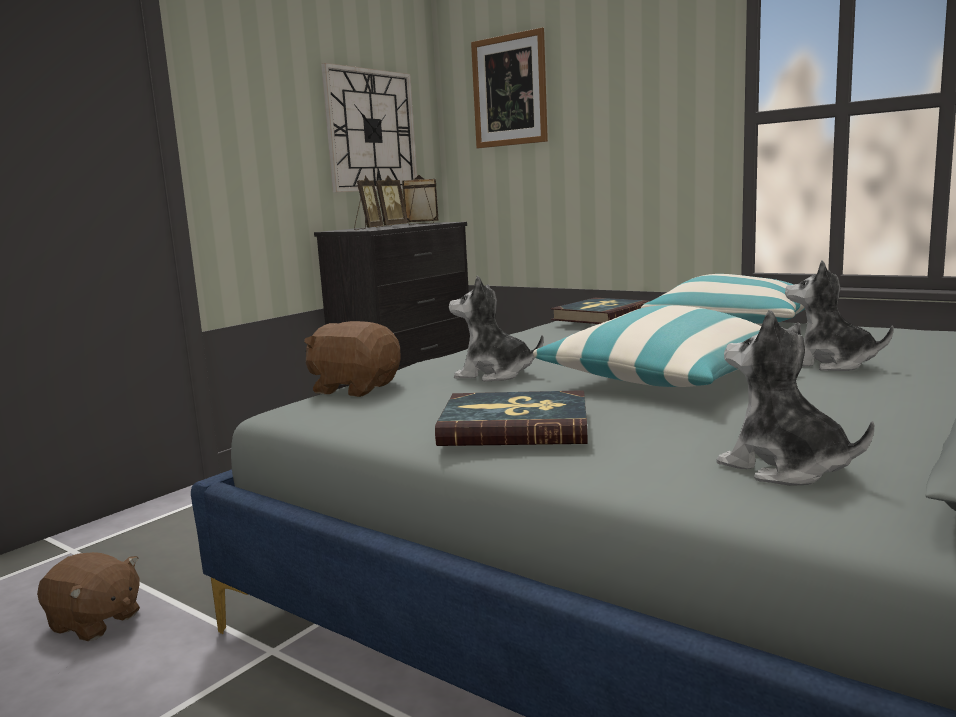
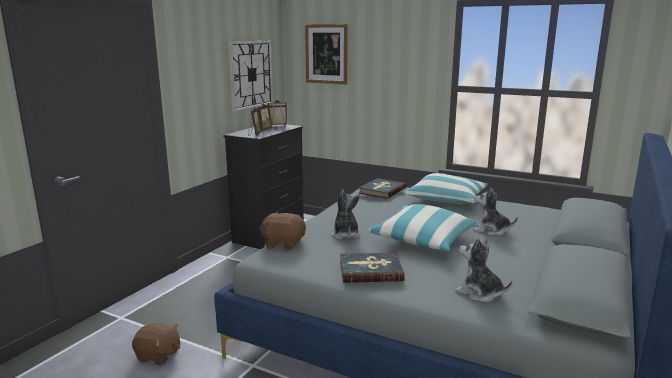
camera: 10 degrees left, 5 degrees up
plush toy [449,276,544,382] -> plush toy turned 75 degrees clockwise [331,189,360,239]

